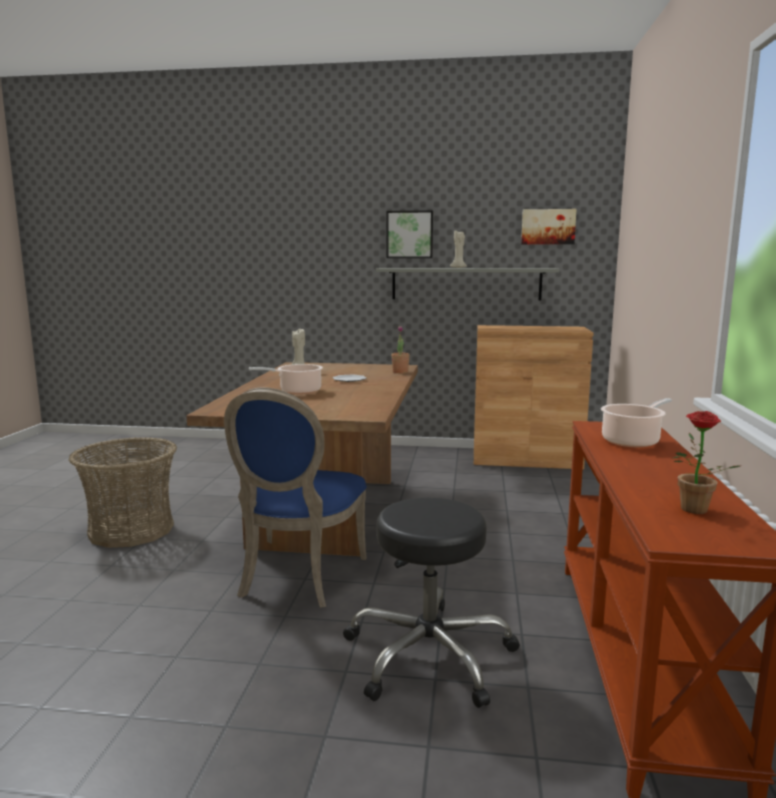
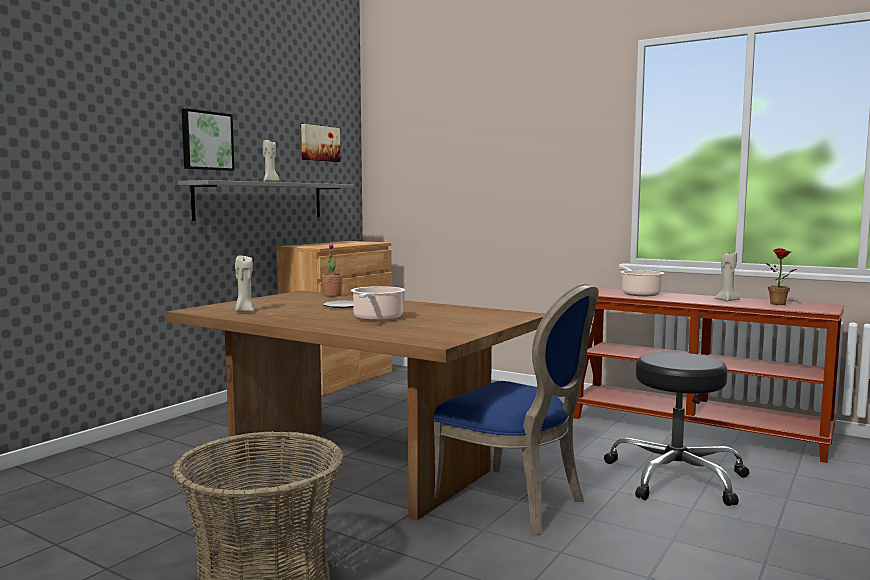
camera: 65 degrees left, 5 degrees down
none -> beige candle [714,252,740,302]

